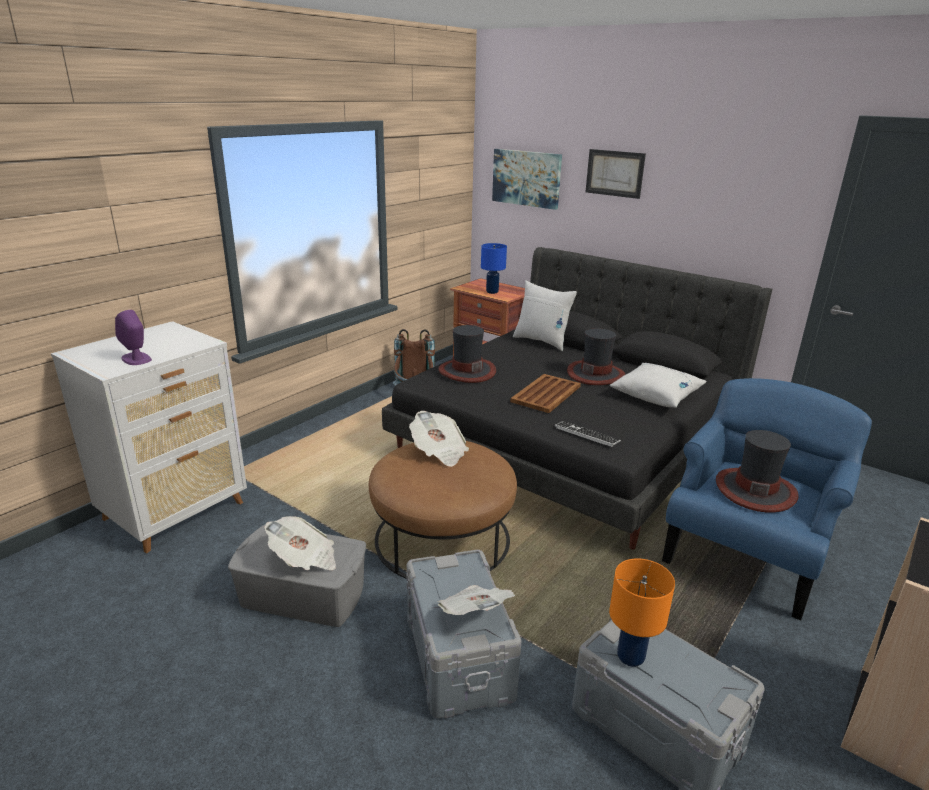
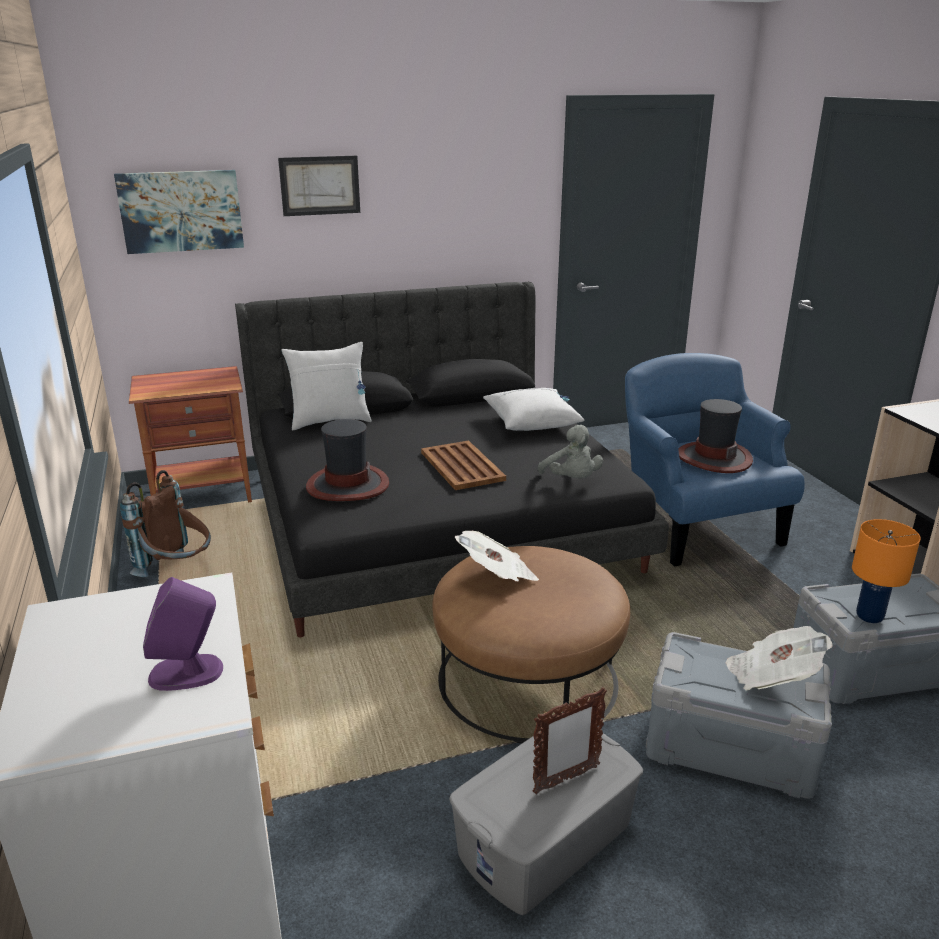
camera: 55 degrees left, 0 degrees up
newspaper [265,516,336,570] -> picture frame [533,687,607,794]
blue table lamp [481,243,507,294] -> none
keyboard [555,421,621,447] -> grey plush toy [538,425,603,479]
hat [567,328,625,385] -> none

